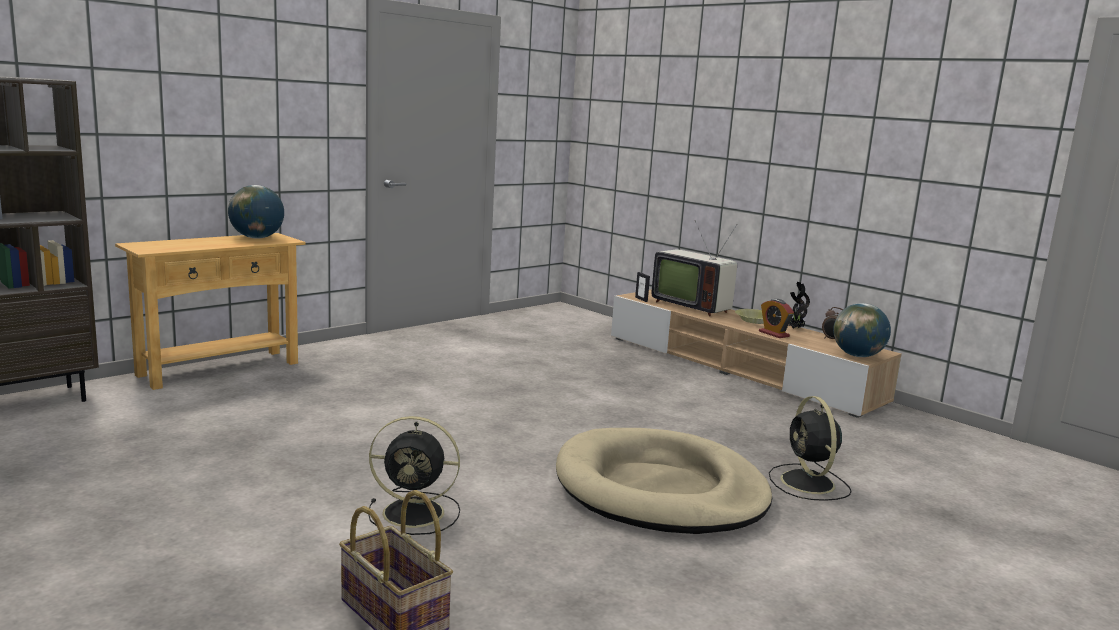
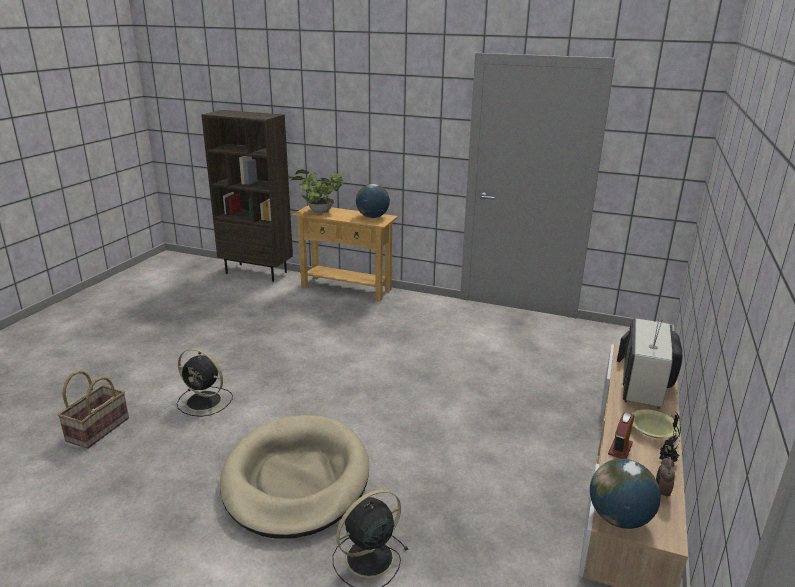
camera: 65 degrees right, 10 degrees up
black fan [368,416,460,535] -> black fan turned 45 degrees counterclockwise [177,348,233,417]
none -> potted plant [290,169,343,213]

